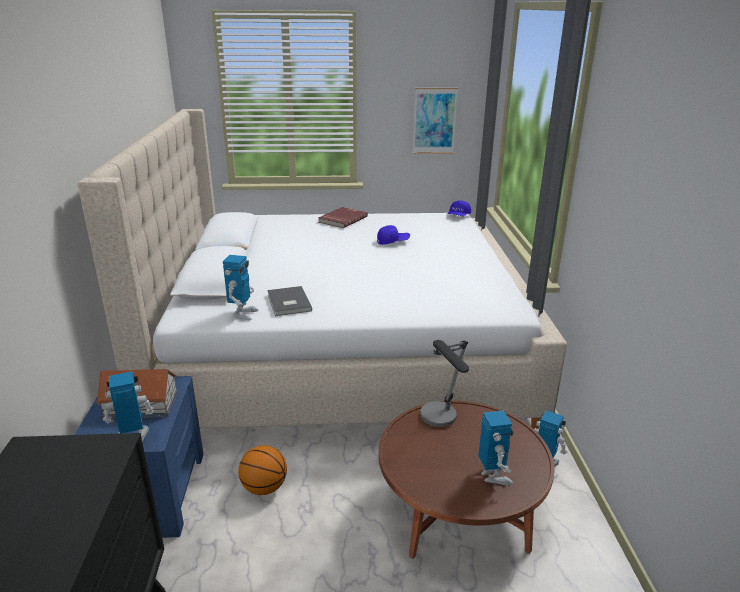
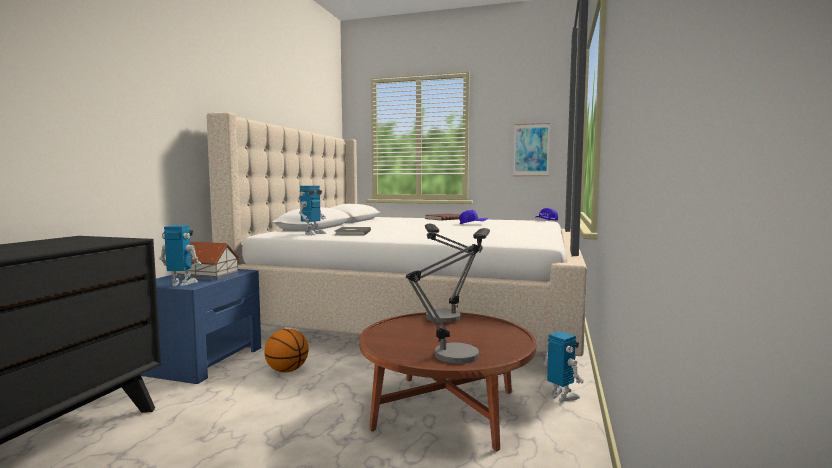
camera: 20 degrees right, 20 degrees down
toy robot [478,410,513,485] -> table lamp [406,228,490,364]

